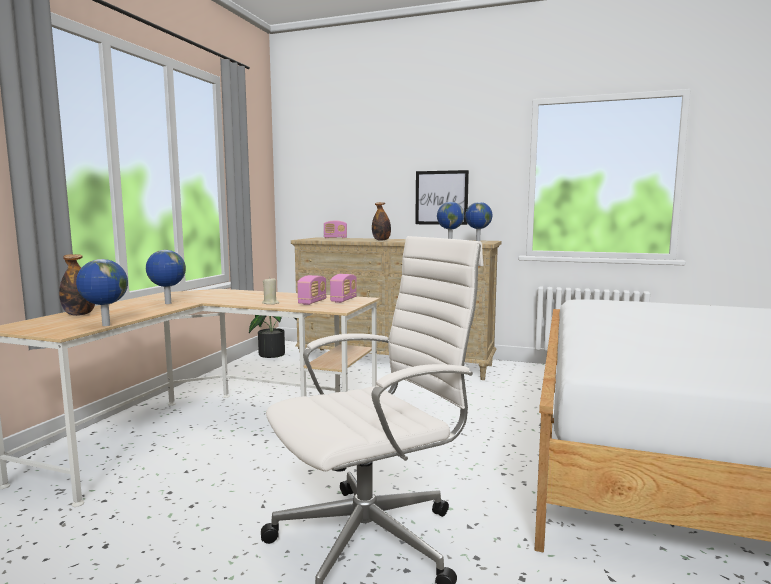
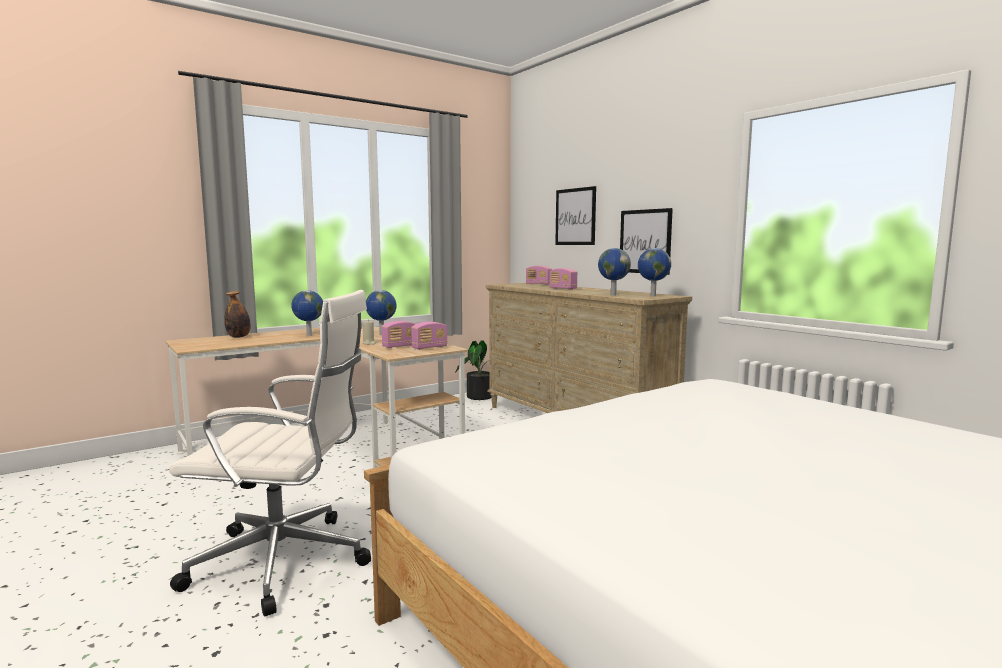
camera: 35 degrees right, 0 degrees up
globe [76,259,128,326] -> globe moved to [366,290,396,335]
bottle [372,202,391,241] -> radio [549,268,577,290]
none -> picture [555,186,596,245]

